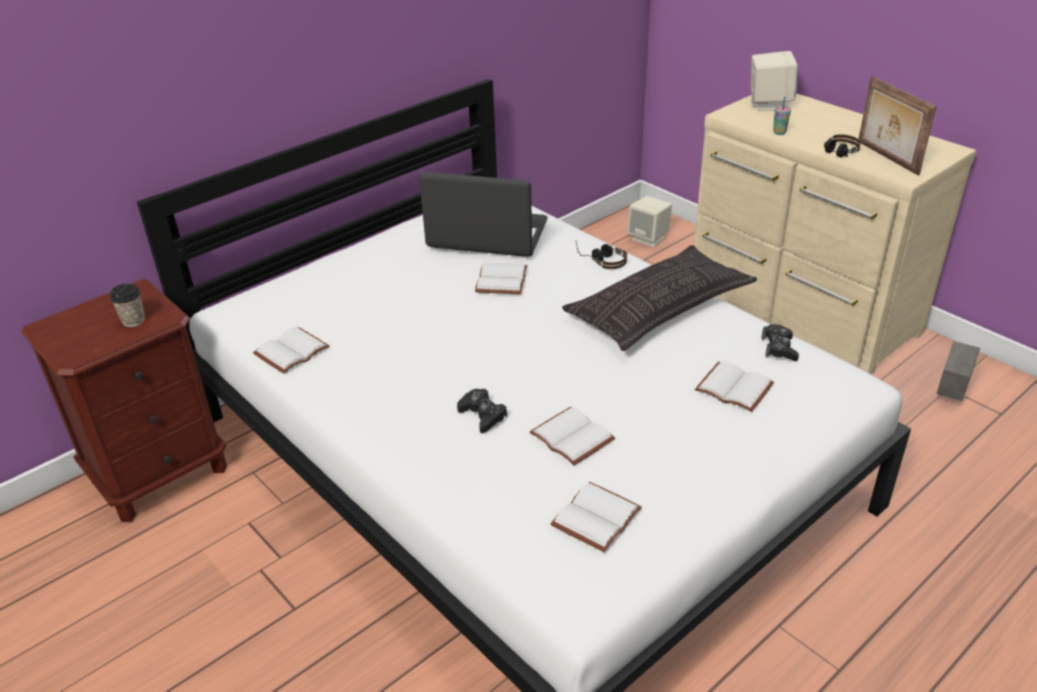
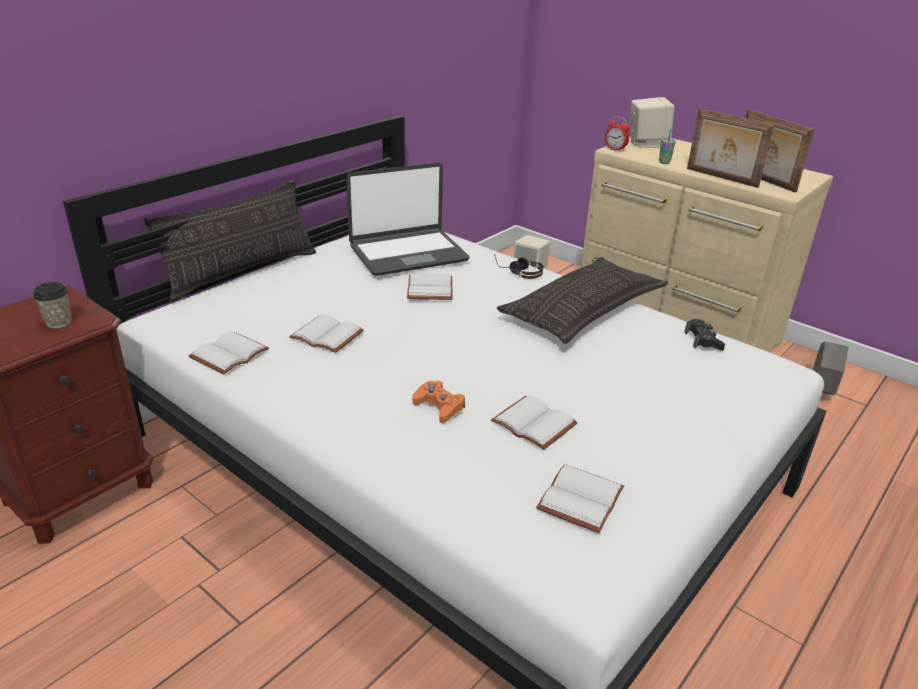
camera: 10 degrees left, 5 degrees down
laptop [419,172,548,257] -> laptop turned 150 degrees clockwise [346,163,469,276]
black game controller [457,389,507,433] -> orange game controller [413,381,465,423]
white book [695,361,774,412] -> white book moved to [289,314,364,353]
headphones [824,134,861,157] -> picture frame [687,108,775,188]
none -> pillow [144,179,316,302]
none -> alarm clock [605,117,630,152]

